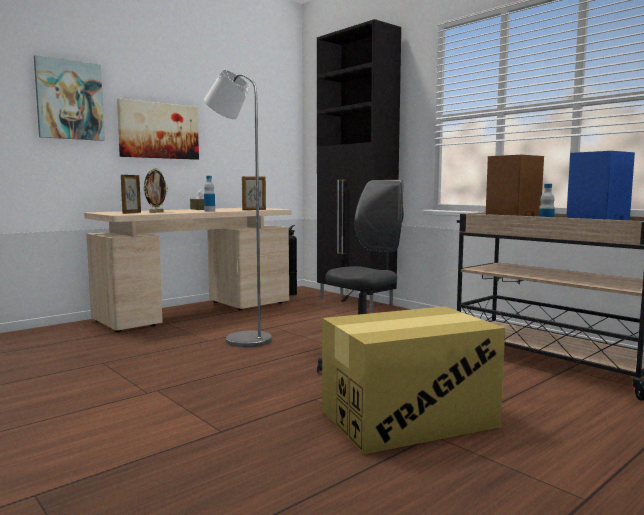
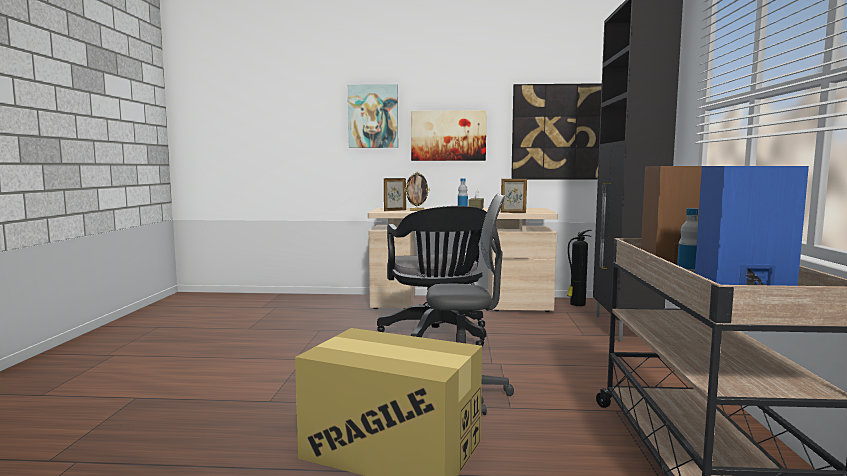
camera: 45 degrees right, 0 degrees up
grey floor lamp [204,70,272,347] -> black office chair [377,206,487,347]
none -> picture [511,83,602,179]

